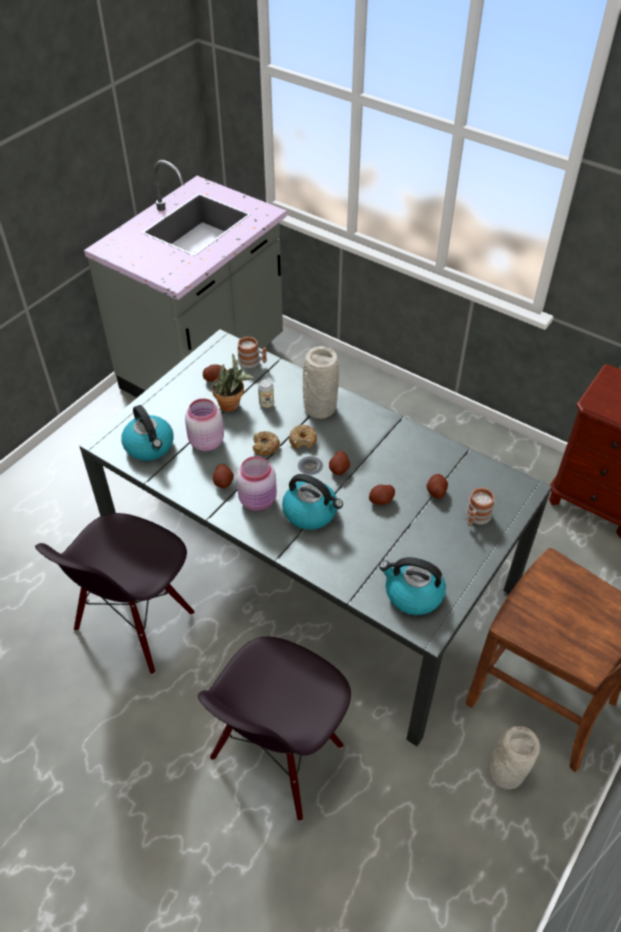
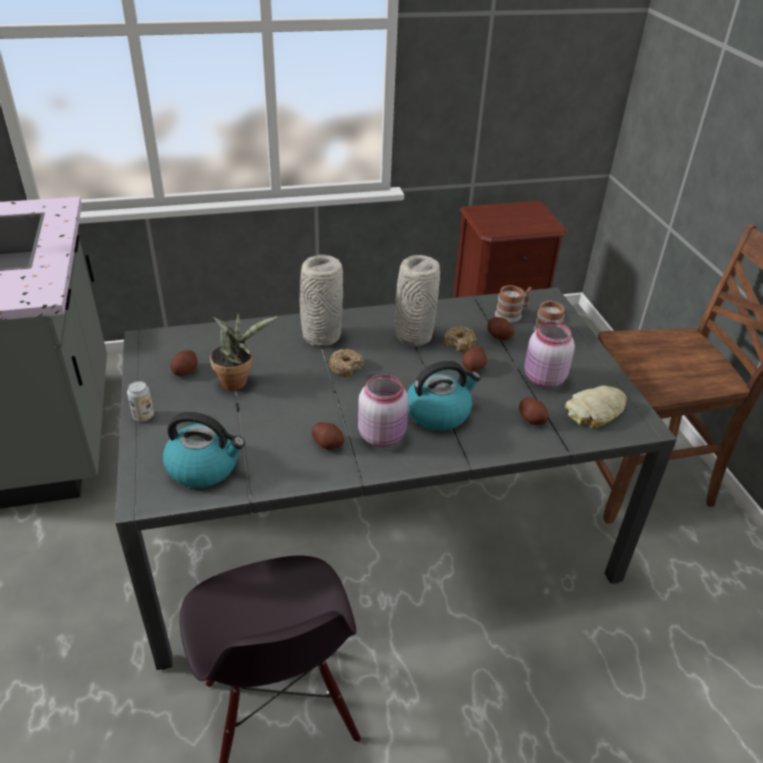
camera: 50 degrees left, 10 degrees down
pink jar [185,398,224,451] -> pink jar moved to [524,322,575,388]
black chair [198,637,351,821] -> none
mug [237,336,267,368] -> mug moved to [495,285,532,323]
donut [253,431,280,455] -> donut moved to [444,326,477,352]
can [258,379,274,408] -> can moved to [127,381,154,421]
potato [329,451,350,475] -> potato moved to [519,397,548,425]
kettle [379,557,446,615] -> bread [565,385,627,428]
grey vase [489,726,540,789] -> grey vase moved to [395,255,440,347]

